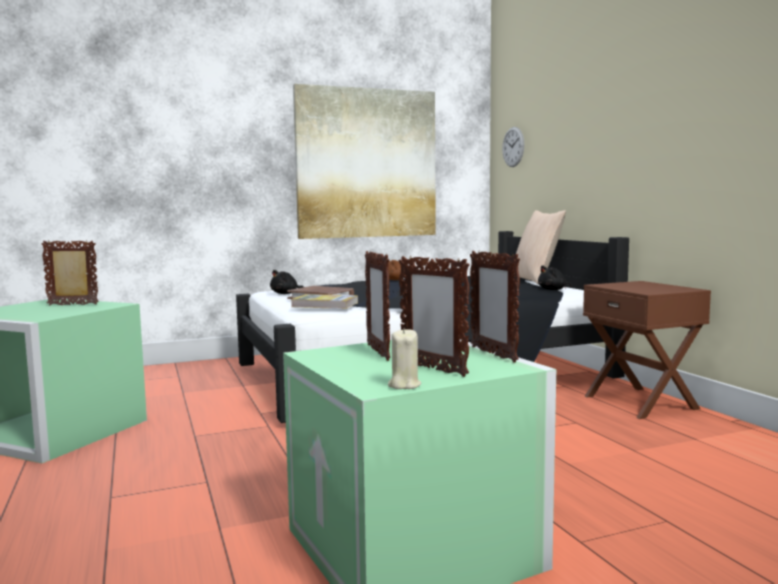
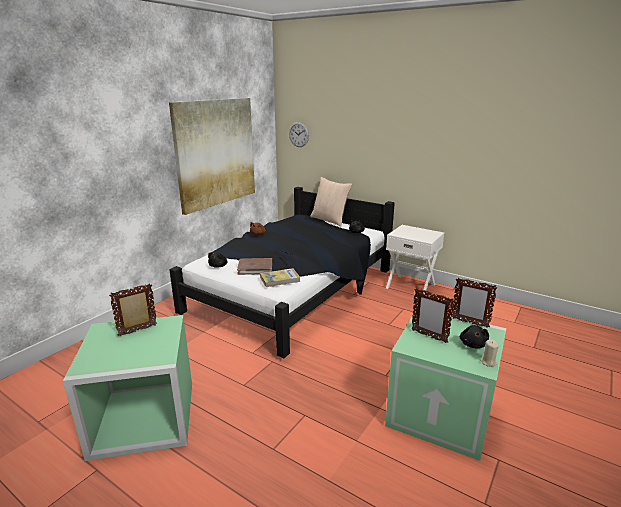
camera: 35 degrees left, 15 degrees up
picture frame [399,256,470,377] -> black plush toy [460,325,489,348]
brown nightstand [583,281,711,419] -> white nightstand [386,225,444,294]

